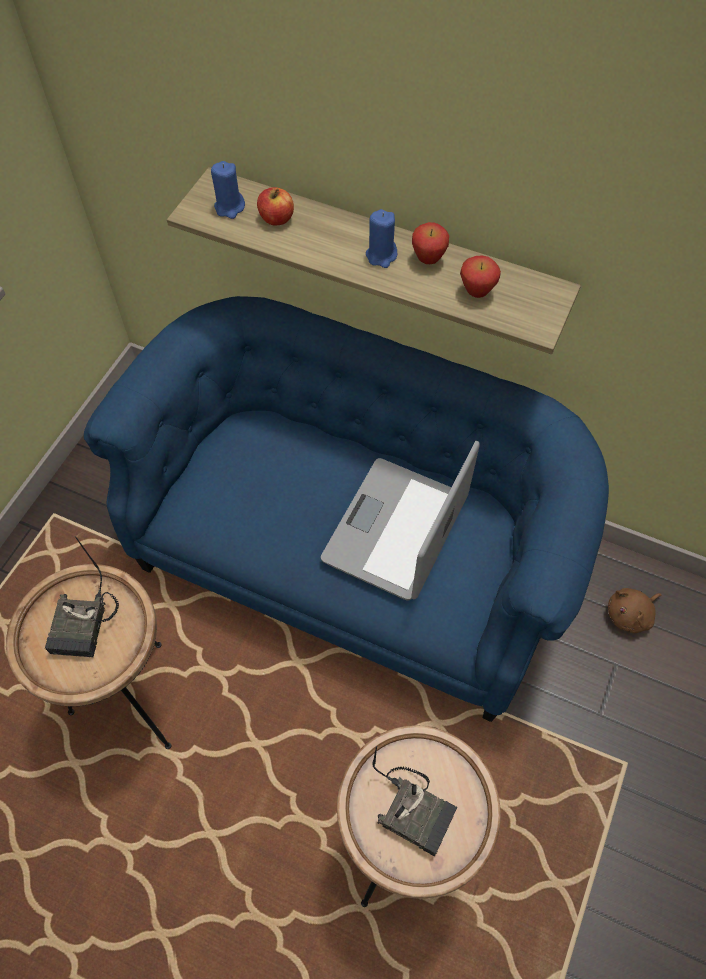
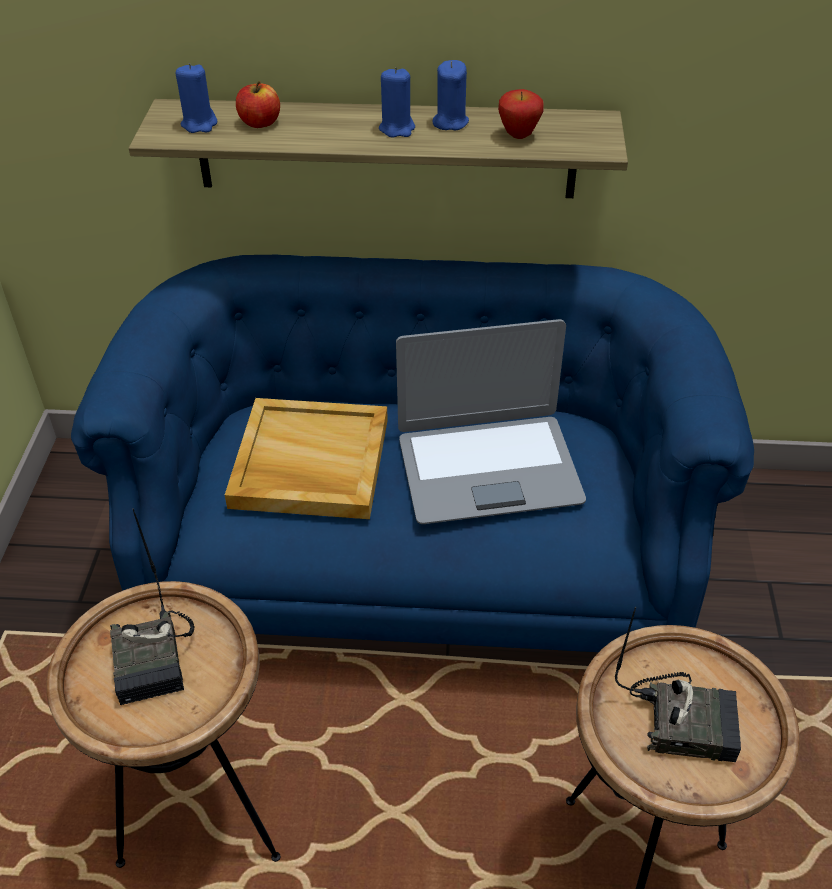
camera: 20 degrees left, 15 degrees down
laptop [321,441,480,601] -> laptop turned 105 degrees counterclockwise [396,319,586,524]
apple [412,222,449,264] -> blue candle [432,60,469,130]
brown plush toy [608,588,661,633] -> none
none -> beige tray [225,398,388,519]

